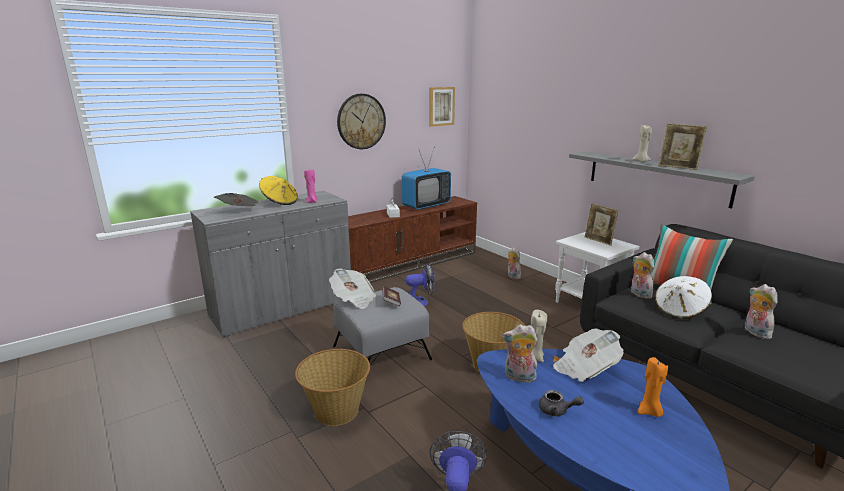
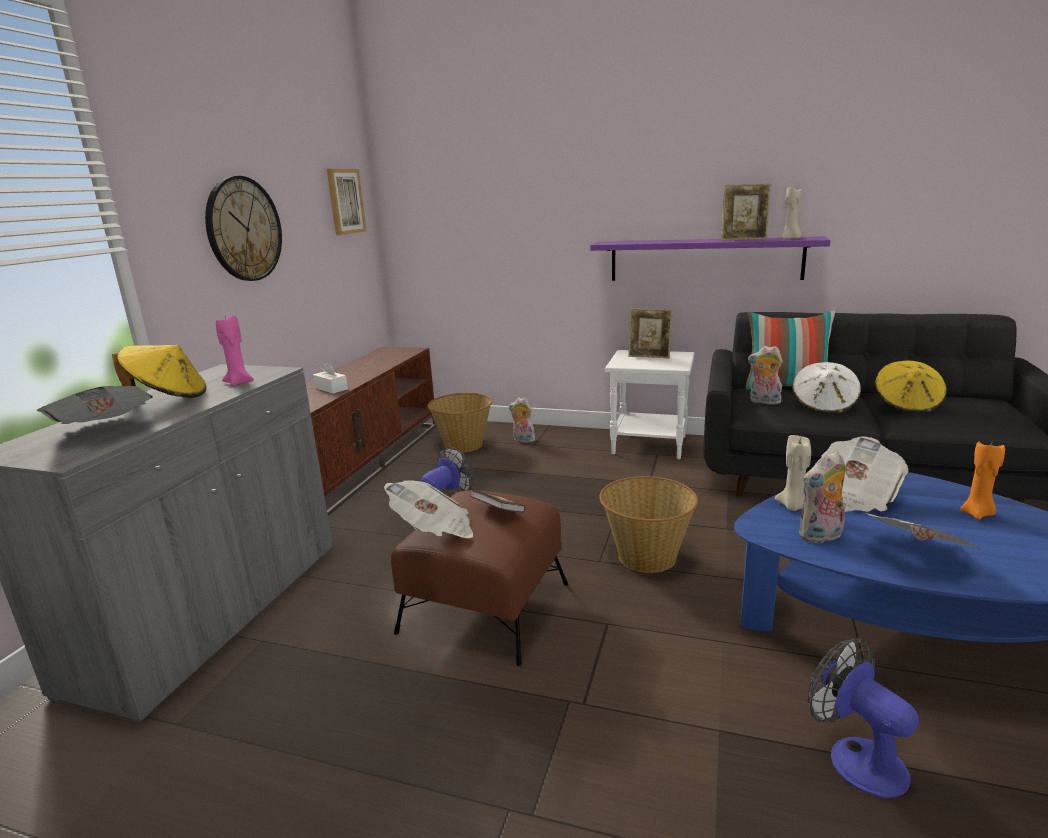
camera: 35 degrees left, 0 degrees up
basket [295,349,370,426] -> basket moved to [427,393,493,453]
grey ottoman [333,287,432,380] -> brown ottoman [391,490,568,666]
television [402,149,451,210] -> none
grey teapot [539,390,584,416] -> newspaper [866,513,981,549]
grey shelf [569,151,755,209] -> purple shelf [590,237,830,281]
beige candle [632,125,652,162] -> beige candle moved to [781,187,803,239]
plush toy [745,284,778,339] -> yellow hat [875,361,947,413]

